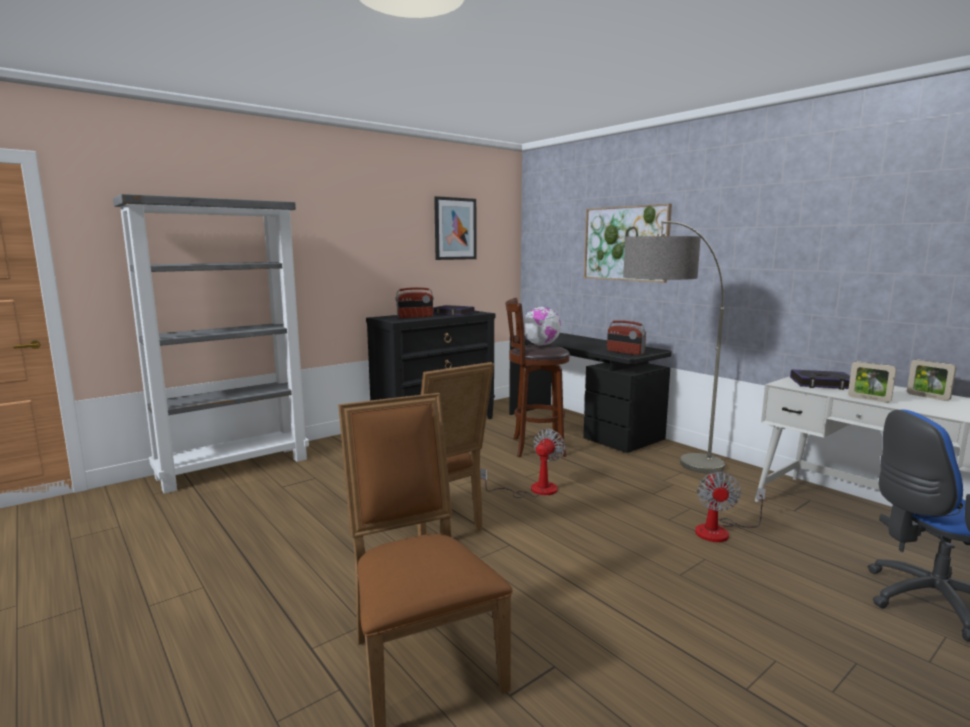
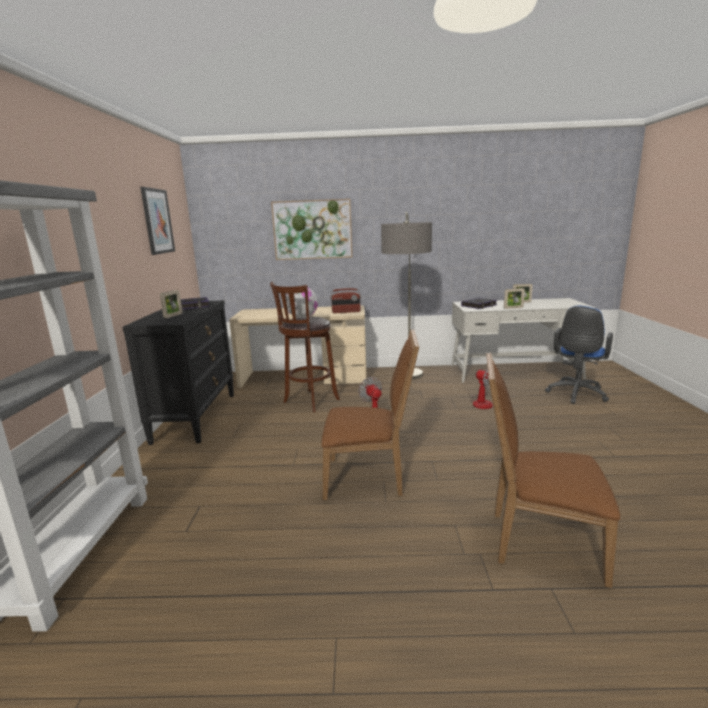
camera: 50 degrees left, 5 degrees up
radio [395,287,434,318] -> picture frame [160,290,182,318]
black desk [509,333,672,453] -> beige desk [229,306,367,388]

